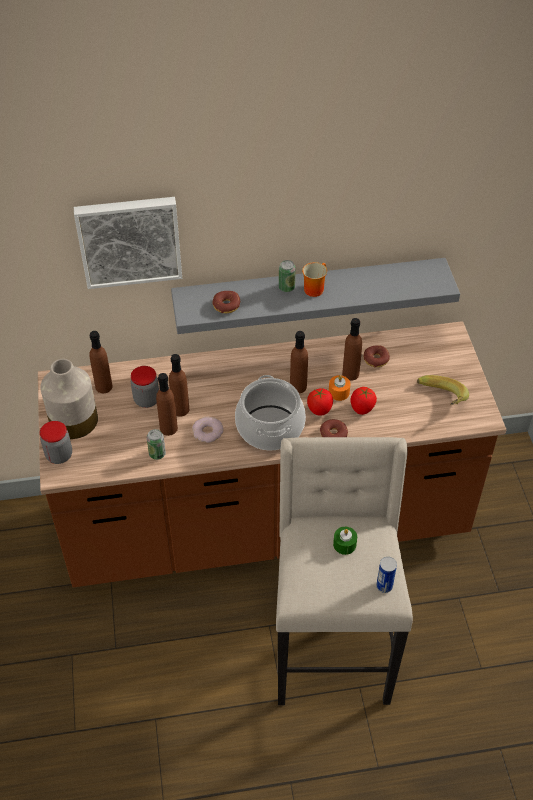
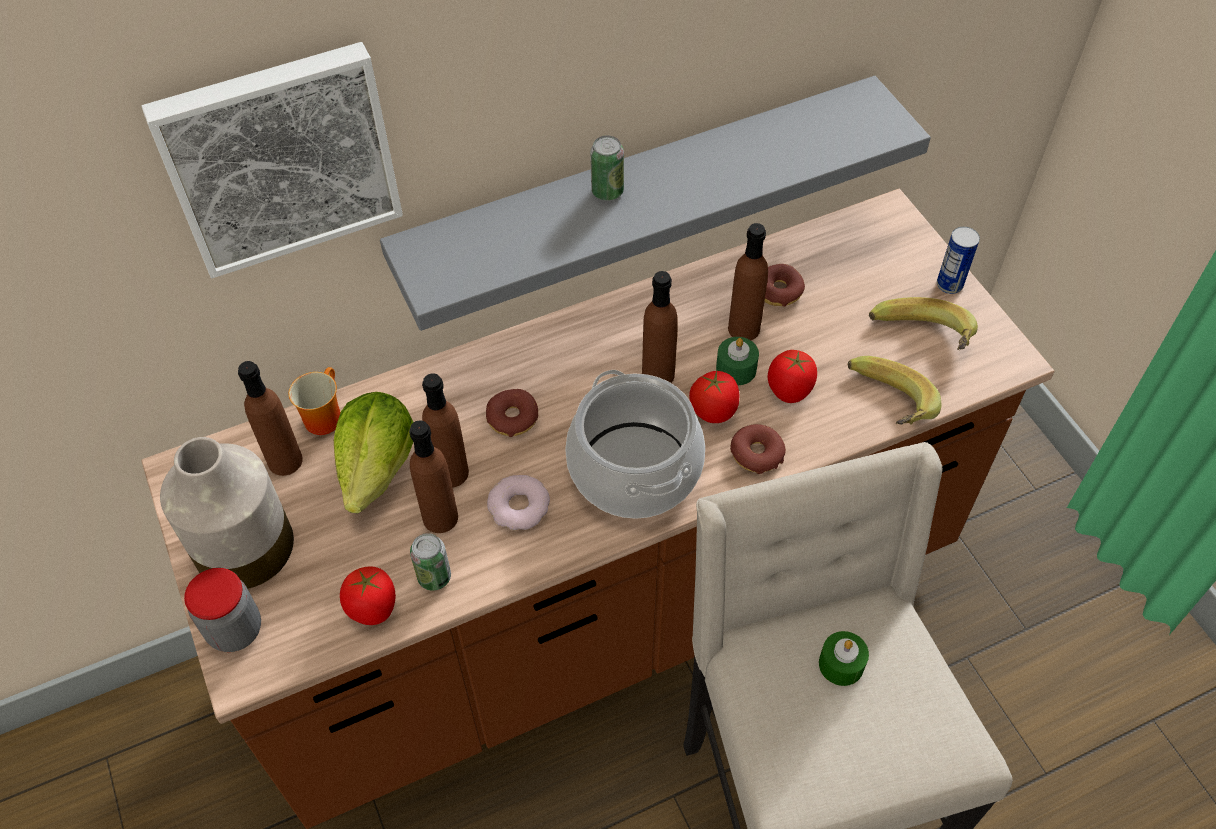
camera: 15 degrees left, 5 degrees up
jar [131,366,159,408] -> lettuce [334,392,414,513]
donut [212,291,240,313] -> donut moved to [486,389,538,437]
mug [302,262,327,297] -> mug moved to [288,367,341,435]
orange candle [329,375,351,401] -> green candle [716,337,759,385]
can [376,557,397,593] -> can moved to [937,227,980,294]
none -> tomato [340,566,396,625]
none -> banana [848,356,942,425]

